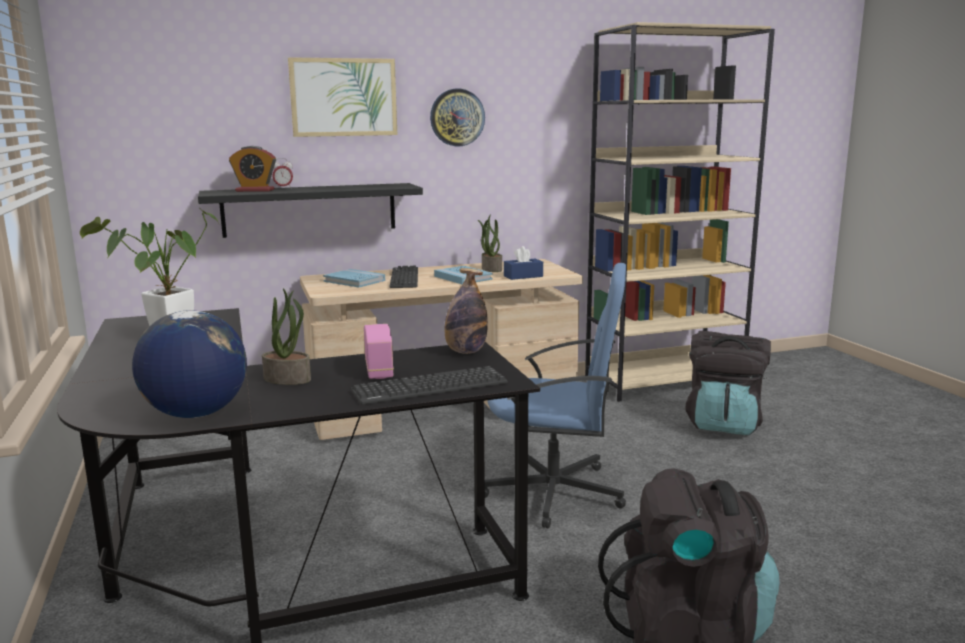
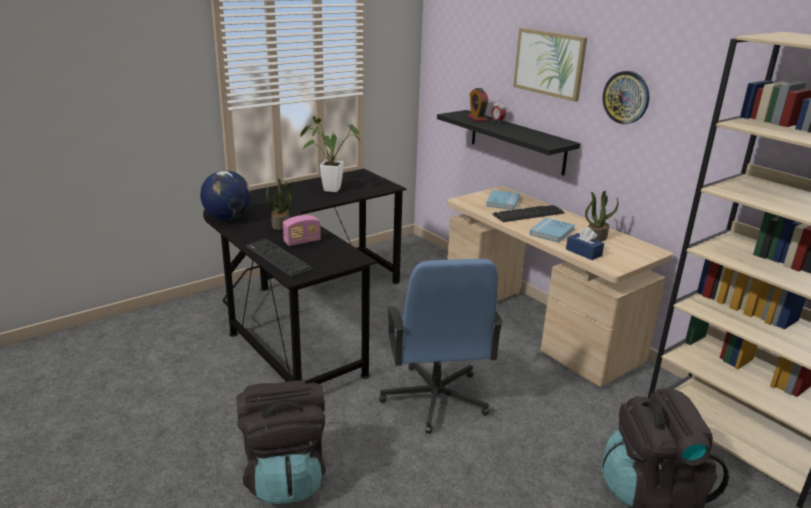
camera: 70 degrees right, 10 degrees up
bottle [445,268,488,354] -> none

